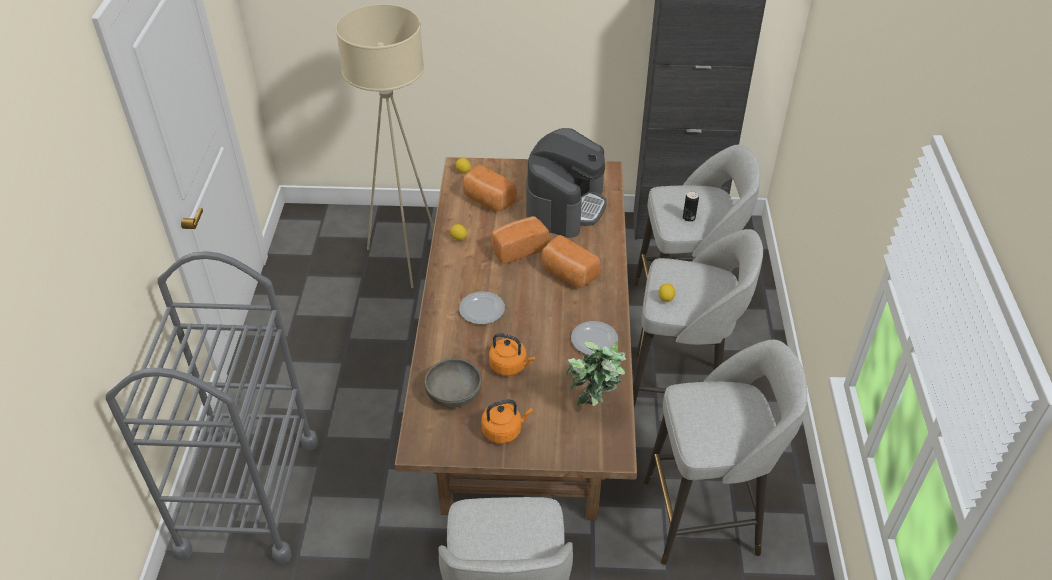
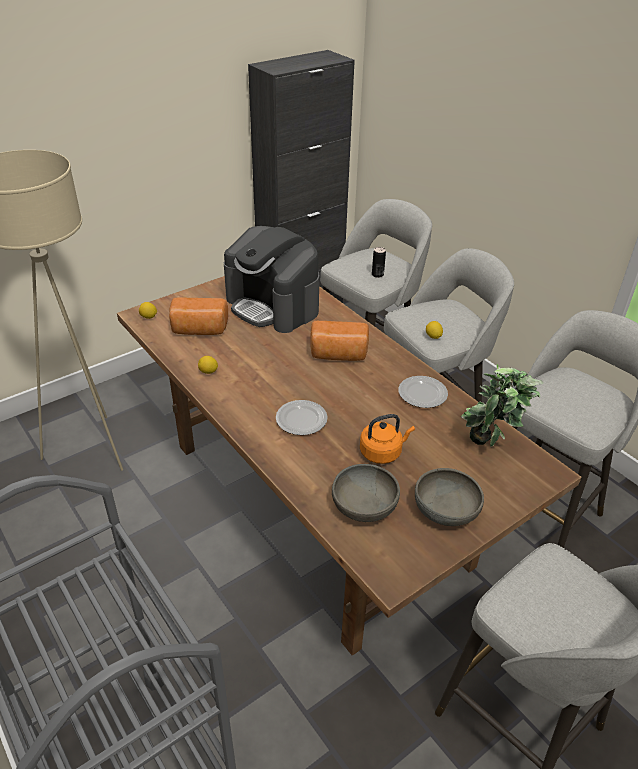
camera: 40 degrees left, 5 degrees down
orange kettle [481,399,533,444] -> grey bowl [415,468,484,526]
bread [491,216,550,264] -> none
coffee machine [526,128,607,238] -> coffee machine turned 150 degrees clockwise [224,226,320,333]

